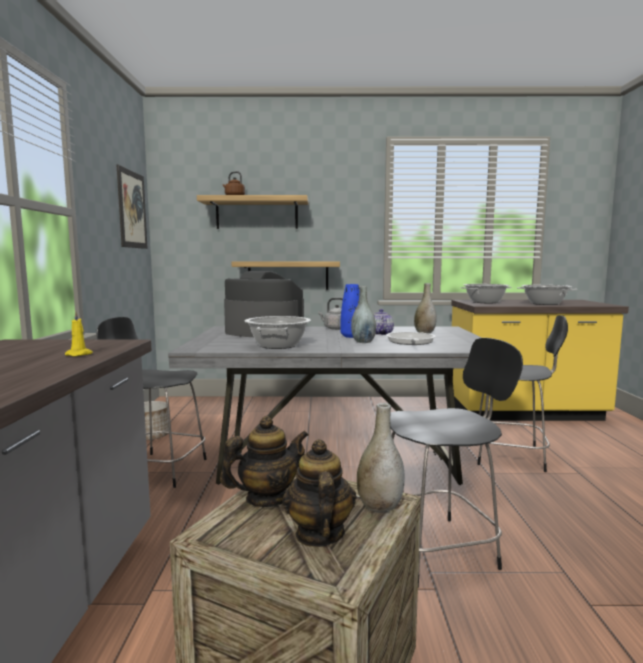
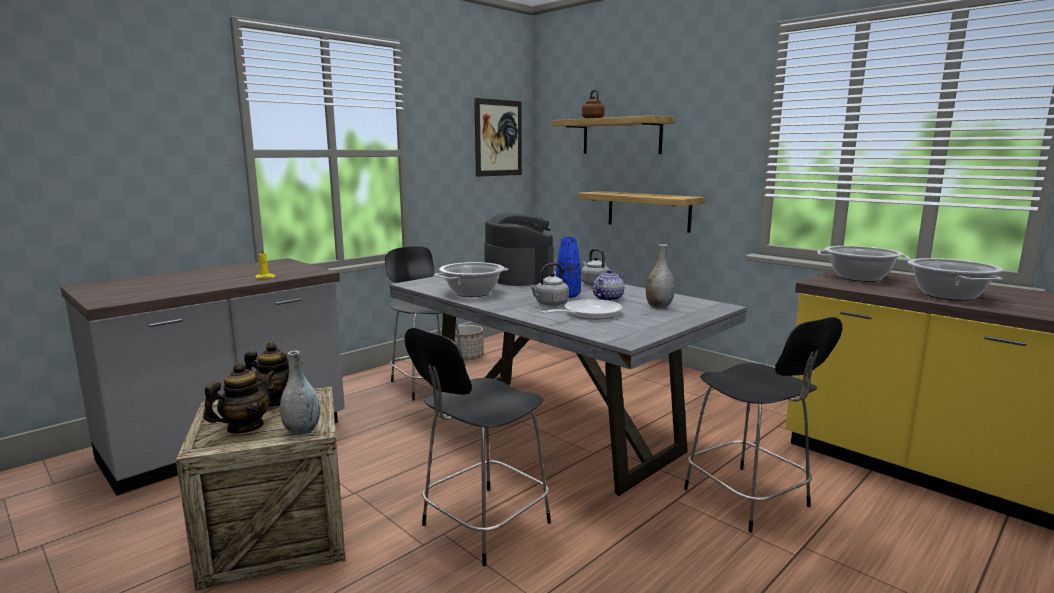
camera: 45 degrees right, 5 degrees up
grey vase [351,286,376,343] -> grey kettle [528,263,569,306]
black chair [390,338,523,588] -> black chair turned 105 degrees clockwise [404,327,551,566]

